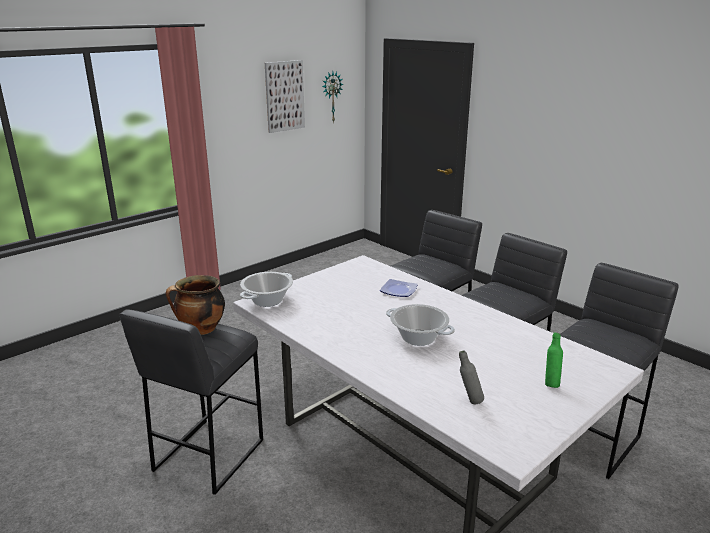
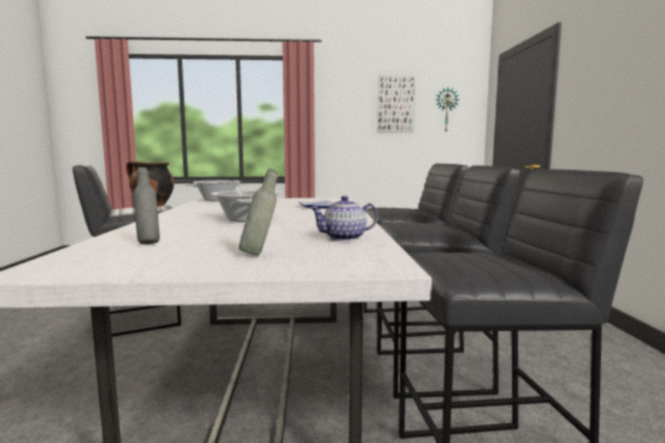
camera: 40 degrees right, 15 degrees down
green bottle [545,332,563,388] -> grey bottle [239,168,278,256]
none -> teapot [310,196,378,241]

